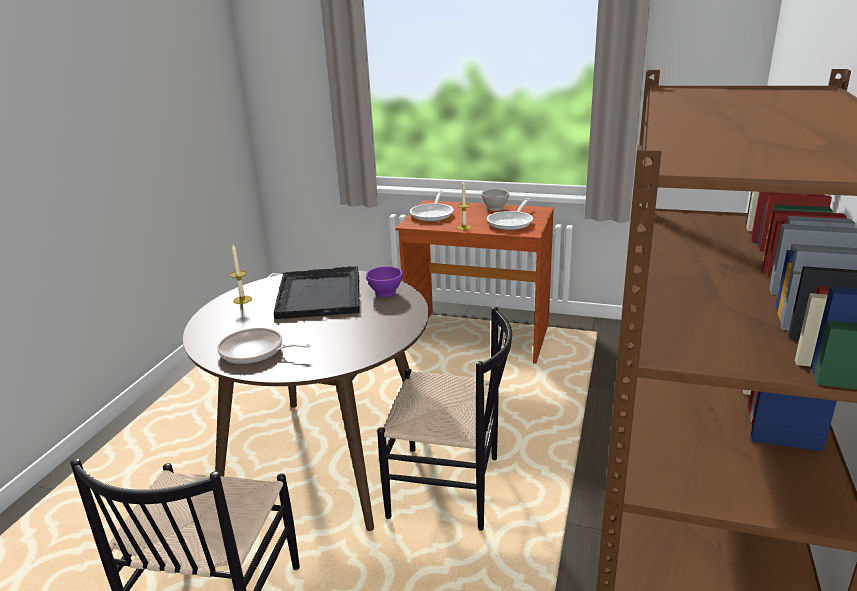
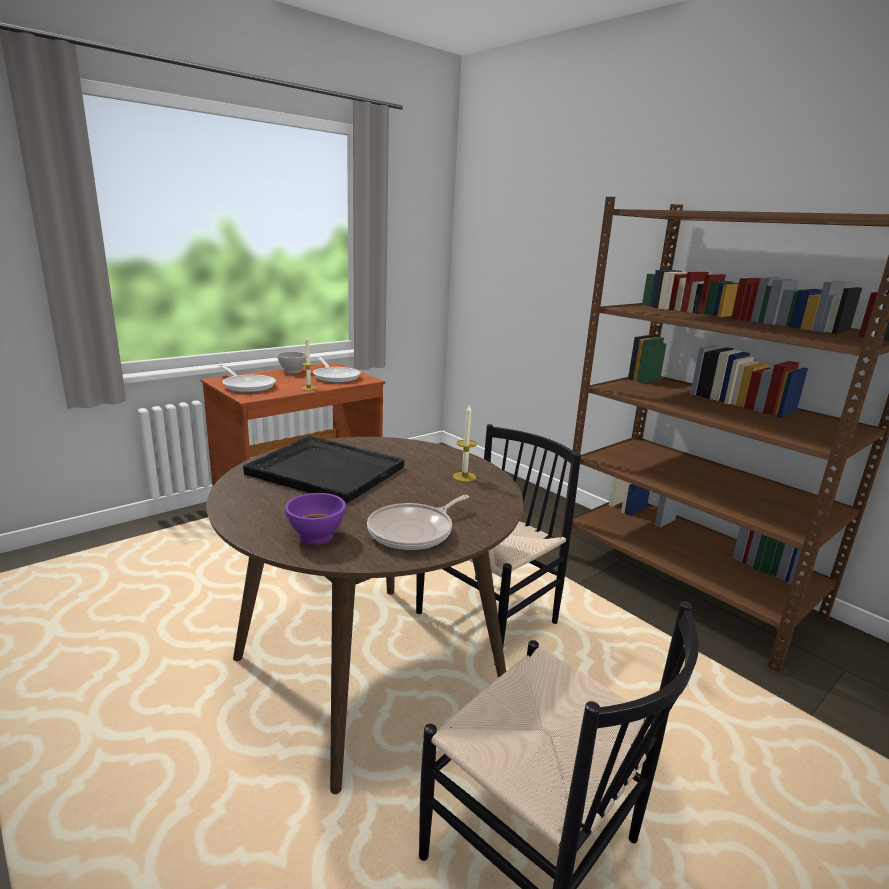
camera: 60 degrees left, 5 degrees down
candle [230,244,252,304] -> candle moved to [453,405,477,482]
purple bowl [366,266,403,297] -> purple bowl moved to [285,493,346,544]

